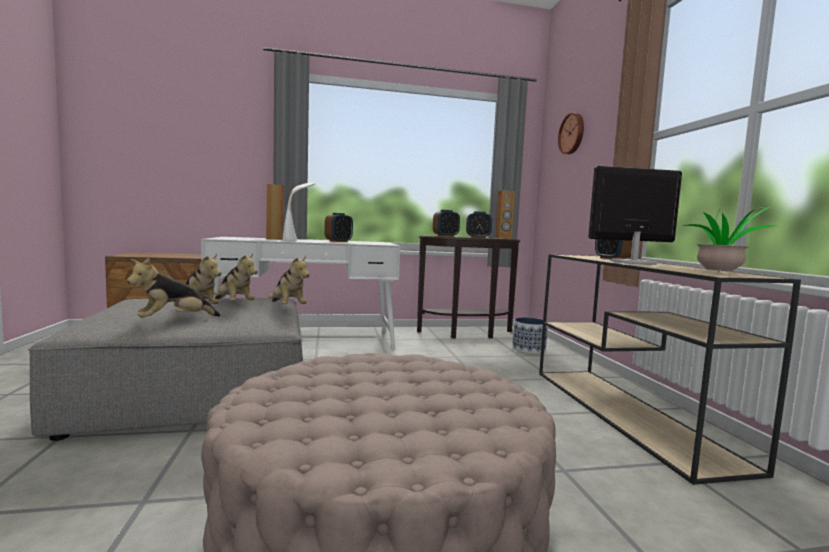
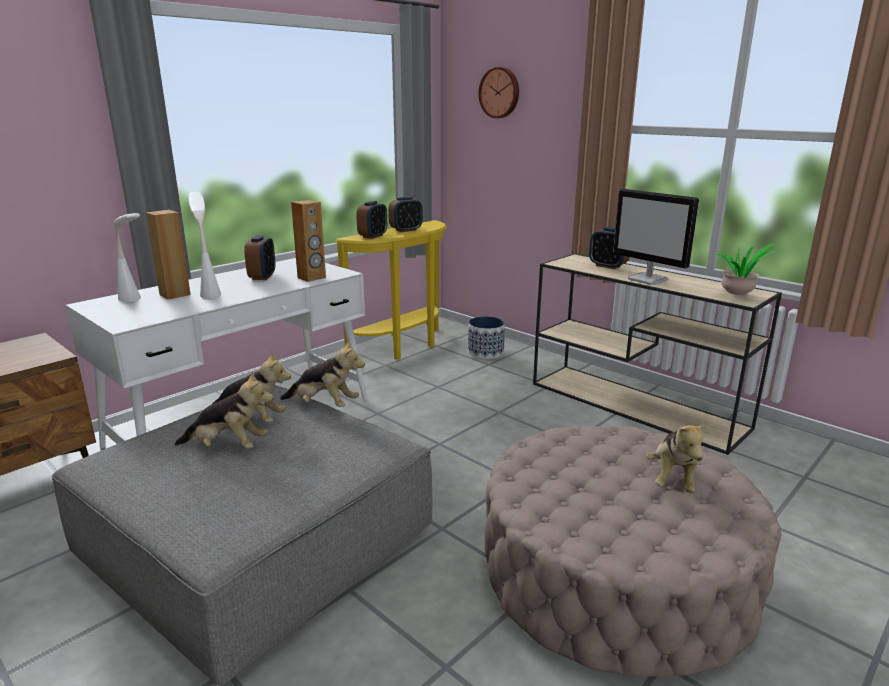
camera: 35 degrees left, 15 degrees up
plush toy [127,258,221,318] -> plush toy moved to [646,421,707,493]
brown console table [417,235,521,339] -> yellow console table [335,220,447,360]
brown speaker [495,191,515,239] -> brown speaker moved to [291,200,326,282]
monitor [588,166,682,265] -> monitor turned 90 degrees counterclockwise [613,189,699,285]
none -> white table lamp [114,213,141,302]

